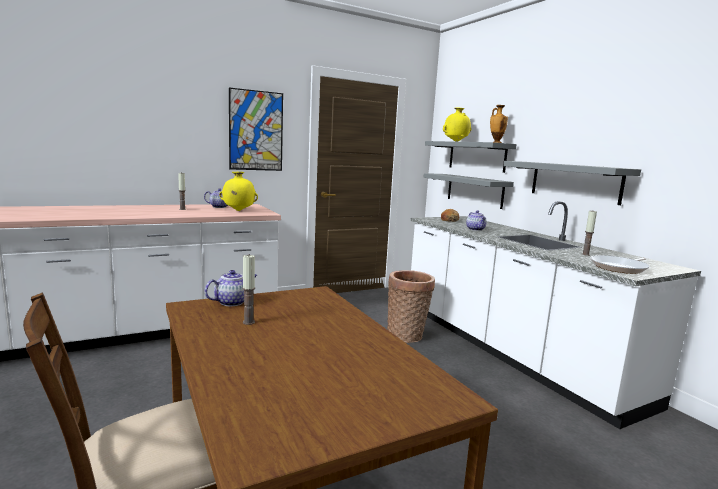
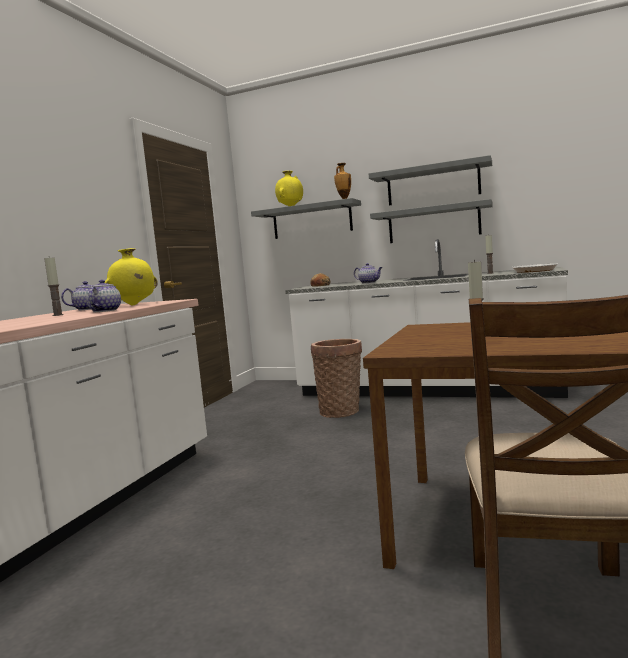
camera: 40 degrees left, 5 degrees down
teapot [204,270,257,306] -> teapot moved to [86,280,121,312]
picture [229,87,283,171] -> none
grey shelf [424,173,514,209] -> grey shelf moved to [369,155,492,206]

